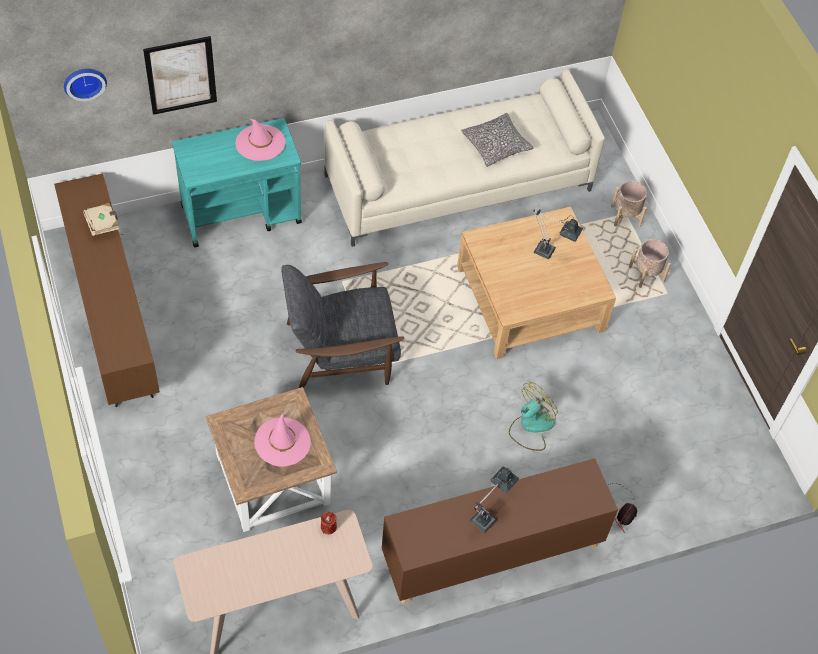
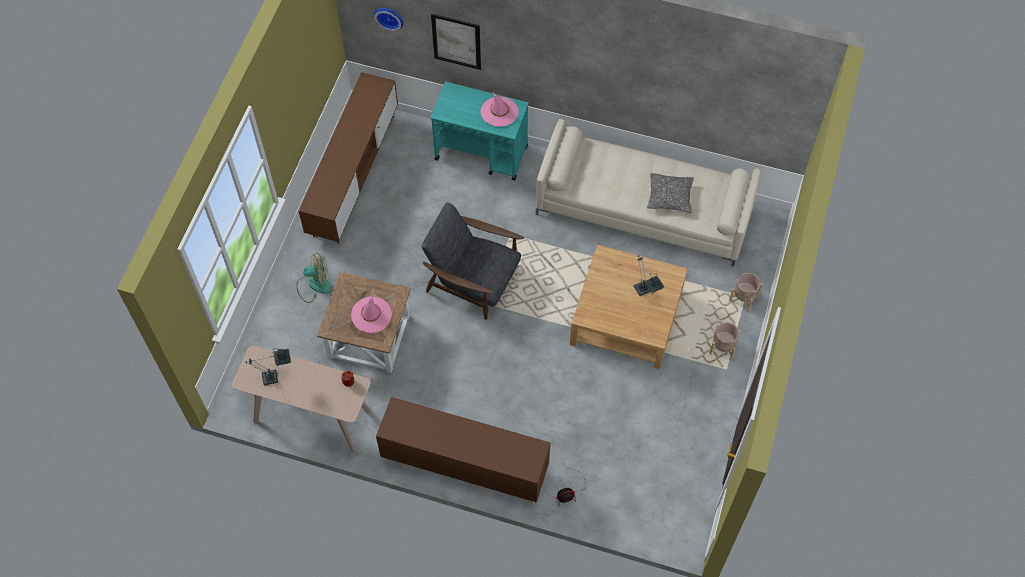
camera: 40 degrees right, 5 degrees up
beige book [83,203,119,236] -> none
table lamp [470,467,519,533] -> table lamp moved to [246,348,291,386]
fan [509,382,558,451] -> fan moved to [296,253,332,303]

